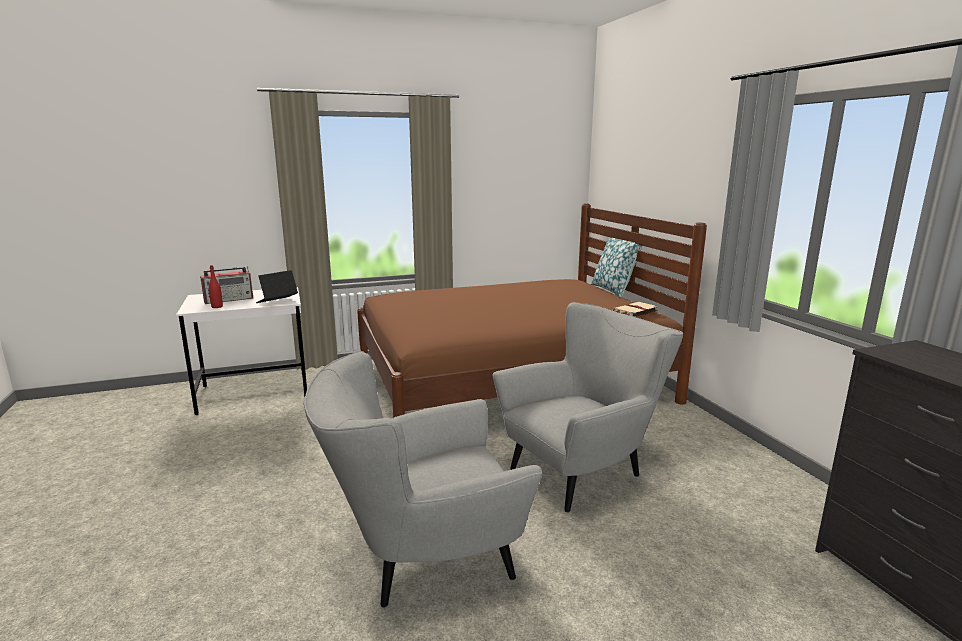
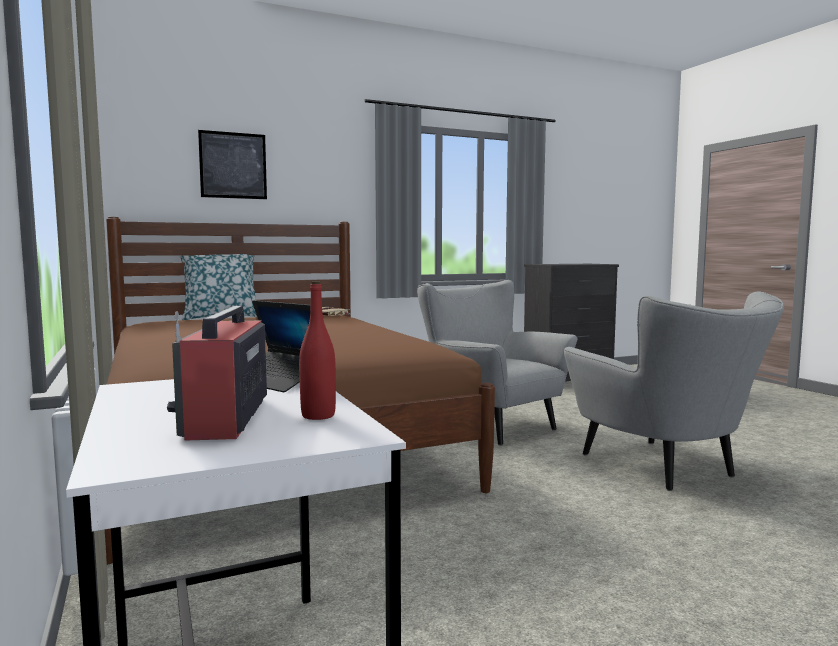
camera: 95 degrees left, 10 degrees down
radio [200,266,254,304] -> radio turned 150 degrees counterclockwise [167,306,267,441]
none -> picture [198,130,267,199]

